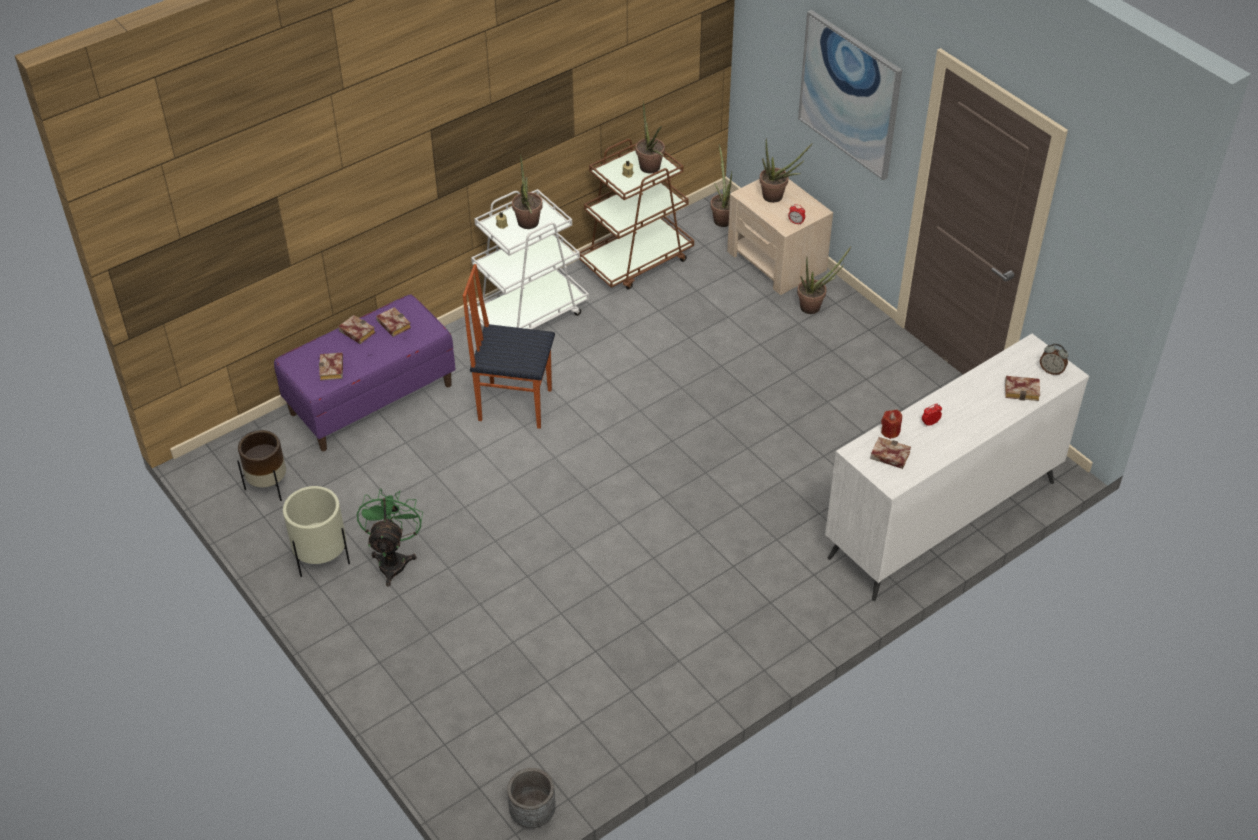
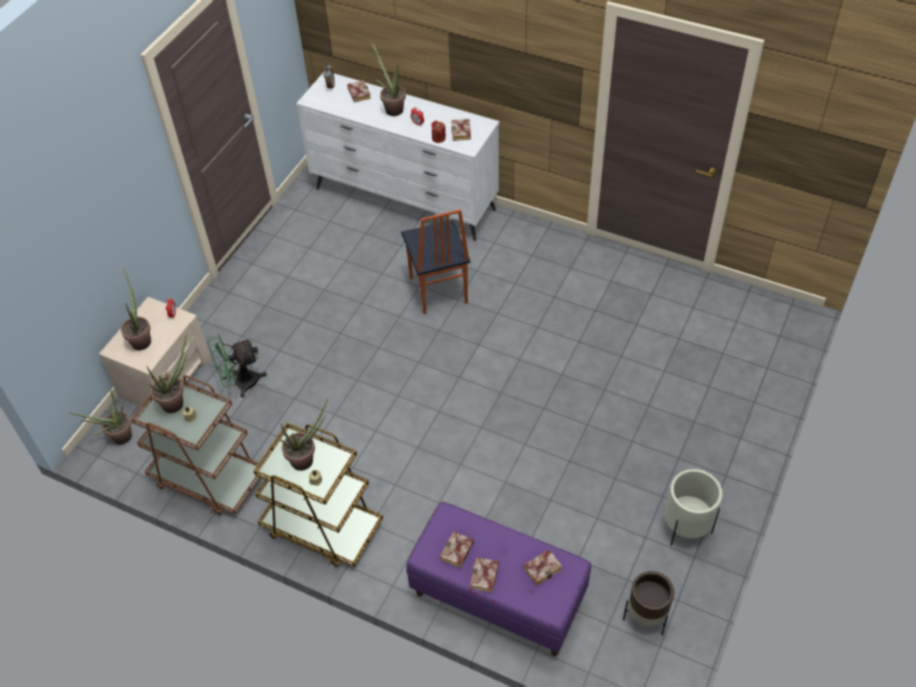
camera: 115 degrees left, 5 degrees up
green fan [357,489,423,587] -> green fan moved to [207,334,267,398]
chair [463,264,555,429] -> chair moved to [401,209,470,314]
white cart [468,189,589,329] -> brown cart [253,423,383,567]
grey planter [507,768,556,828] -> none
potted plant [797,247,851,314] -> potted plant moved to [371,42,406,116]
picture [798,10,902,180] -> none

